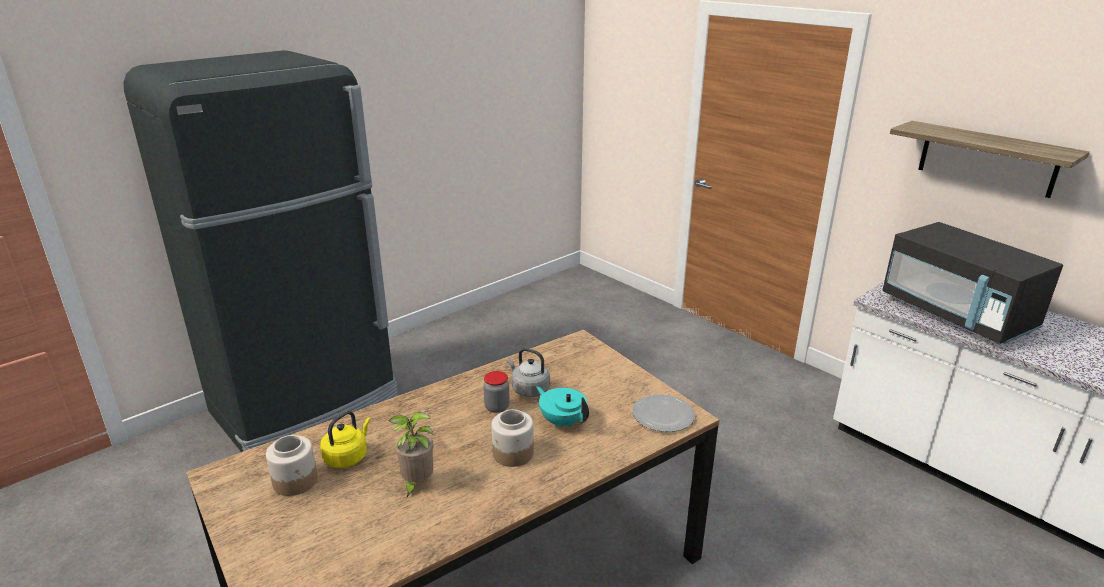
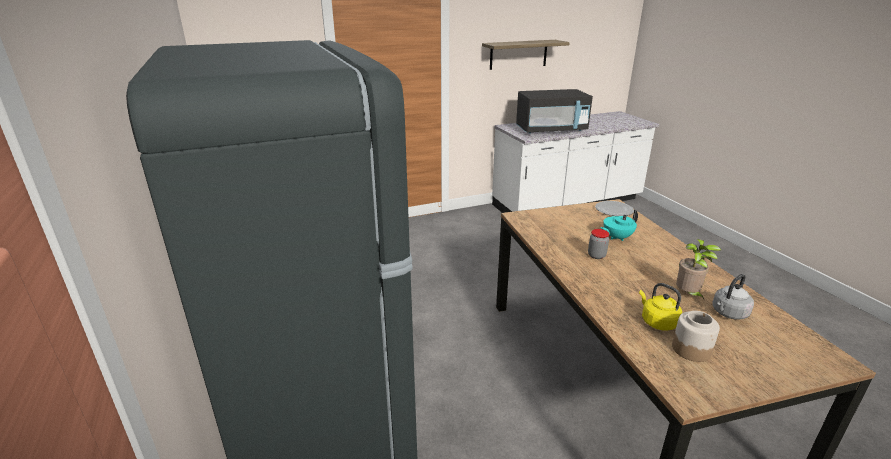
camera: 70 degrees left, 0 degrees up
jar [491,409,534,467] -> none
grey kettle [507,348,550,398] -> grey kettle moved to [713,274,754,320]

